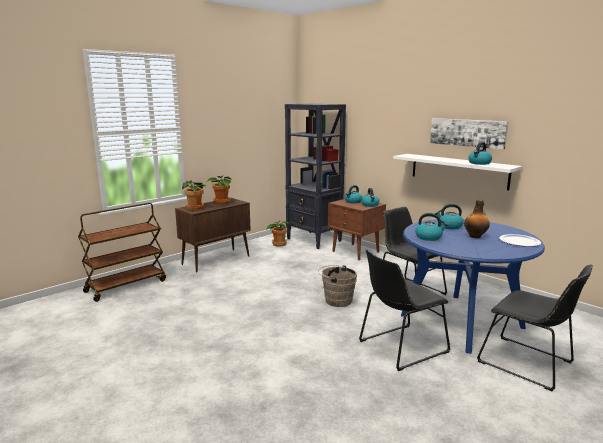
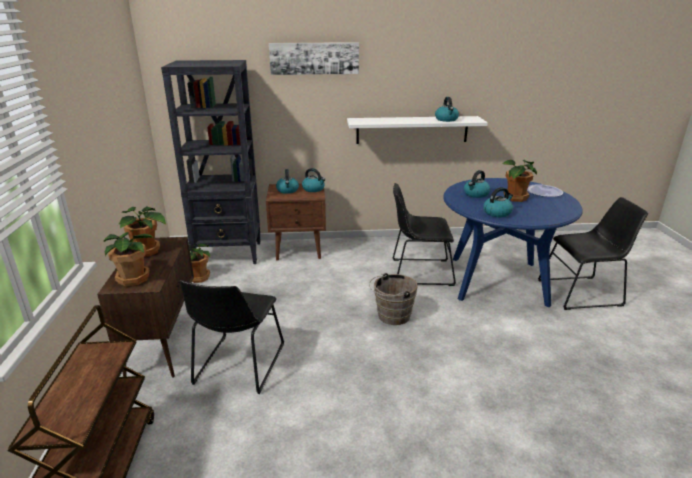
camera: 50 degrees left, 10 degrees up
black chair [359,249,451,371] -> black chair moved to [180,280,284,394]
picture [430,118,508,150] -> picture moved to [269,42,359,75]
bottle [464,199,490,238] -> potted plant [502,159,537,202]

